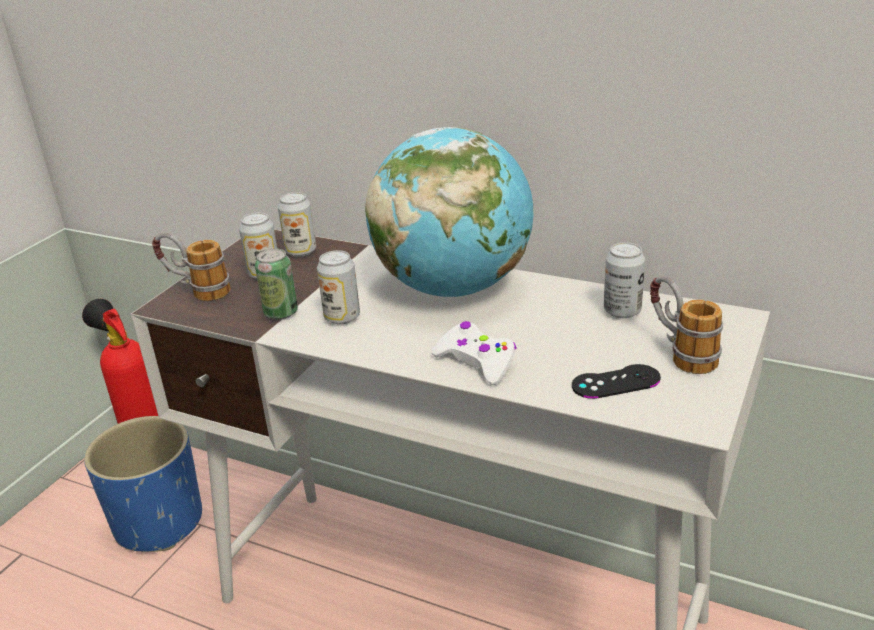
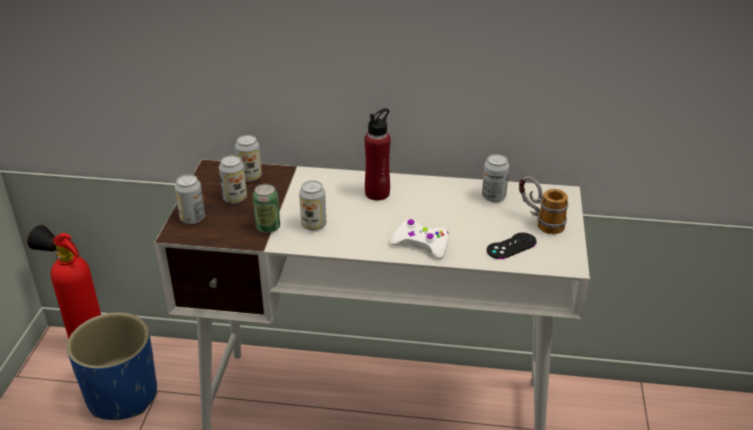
camera: 20 degrees left, 5 degrees up
mug [152,232,231,301] -> can [175,174,205,224]
globe [365,127,533,297] -> red bottle [364,108,391,200]

